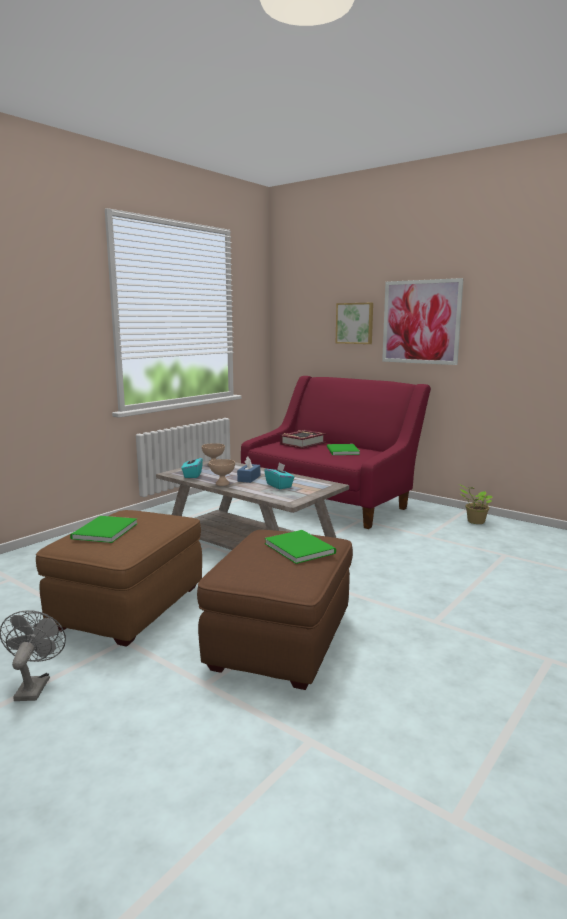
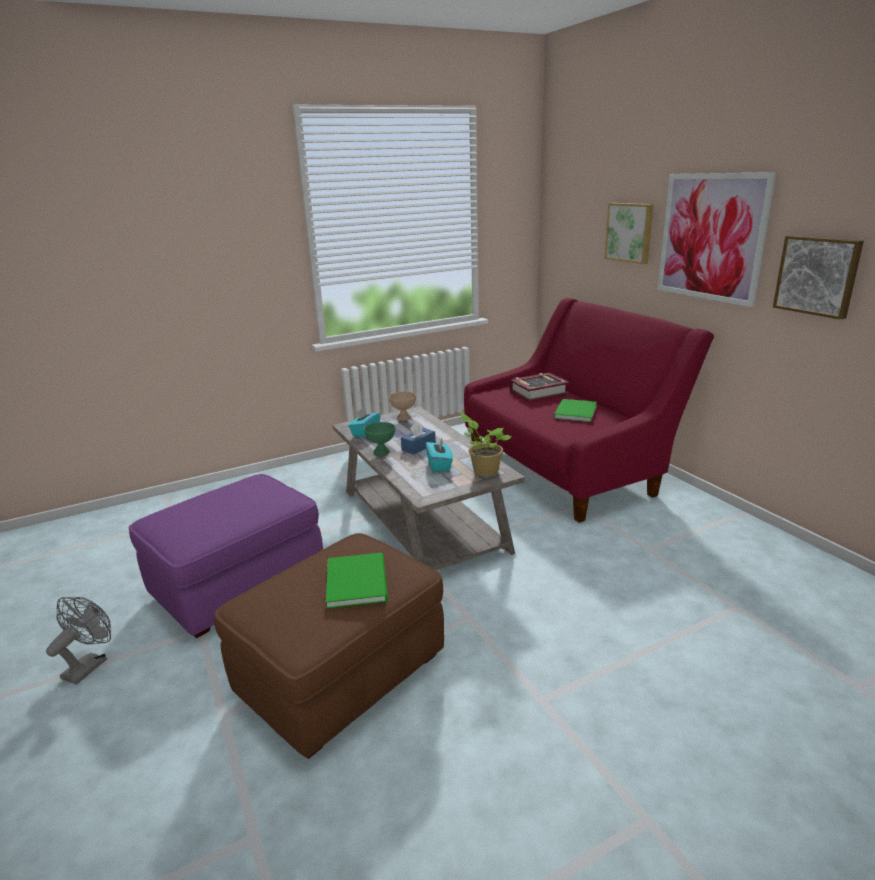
camera: 25 degrees right, 10 degrees up
brown ottoman [36,510,202,647] -> purple ottoman [129,474,323,638]
green book [70,516,138,543] -> none
beige bowl [209,459,235,486] -> green bowl [364,422,395,456]
potted plant [459,484,492,524] -> potted plant moved to [460,413,512,477]
none -> picture [773,235,864,320]

